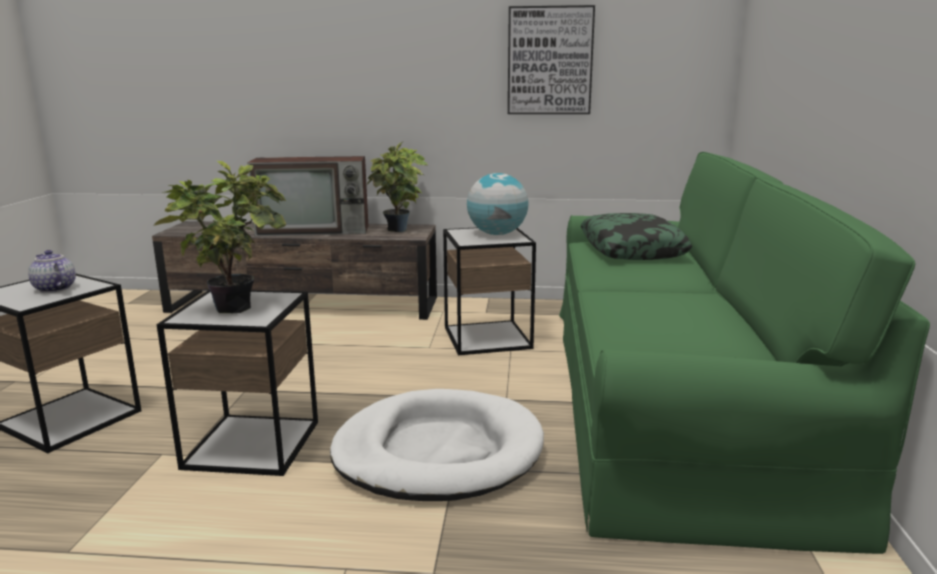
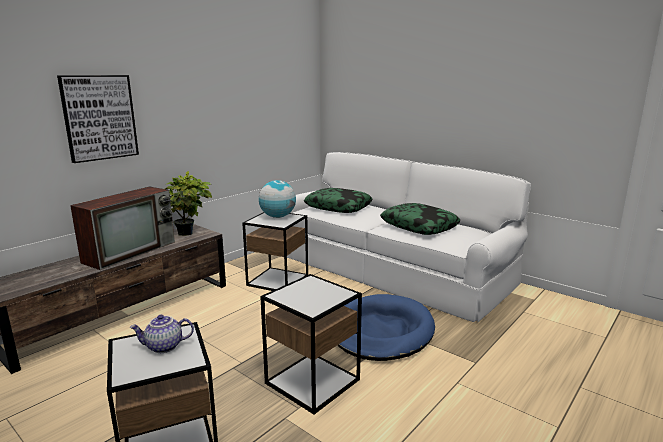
camera: 55 degrees left, 0 degrees up
potted plant [153,161,286,313] -> none
white dog bed [330,389,544,501] -> blue dog bed [338,294,435,361]
picture [508,5,595,114] -> picture moved to [57,75,139,163]
green sofa [559,152,930,554] -> white sofa [287,152,531,322]
none -> pillow [380,203,460,235]

